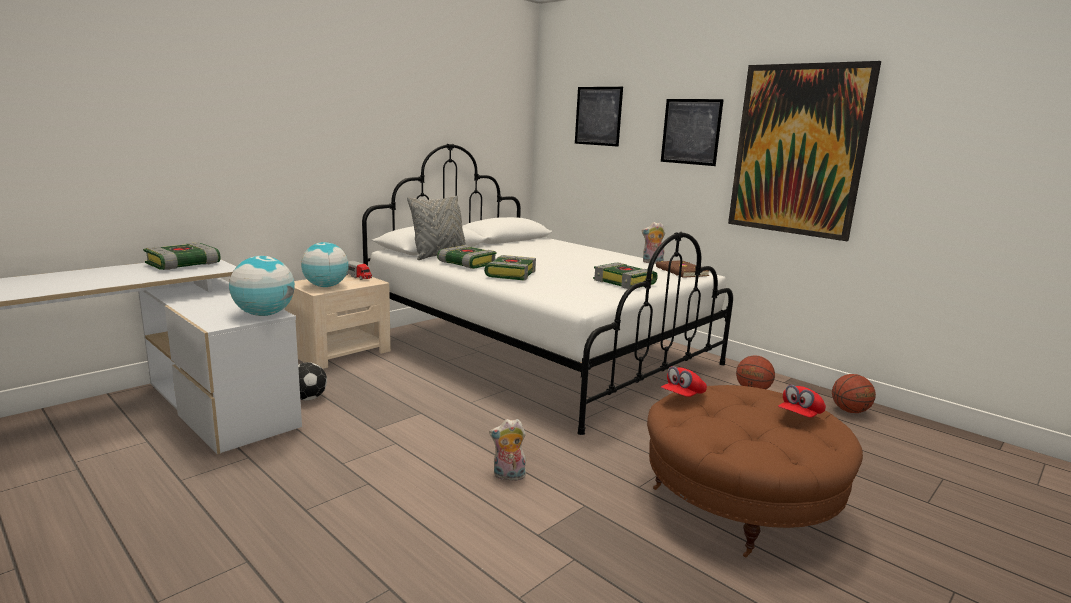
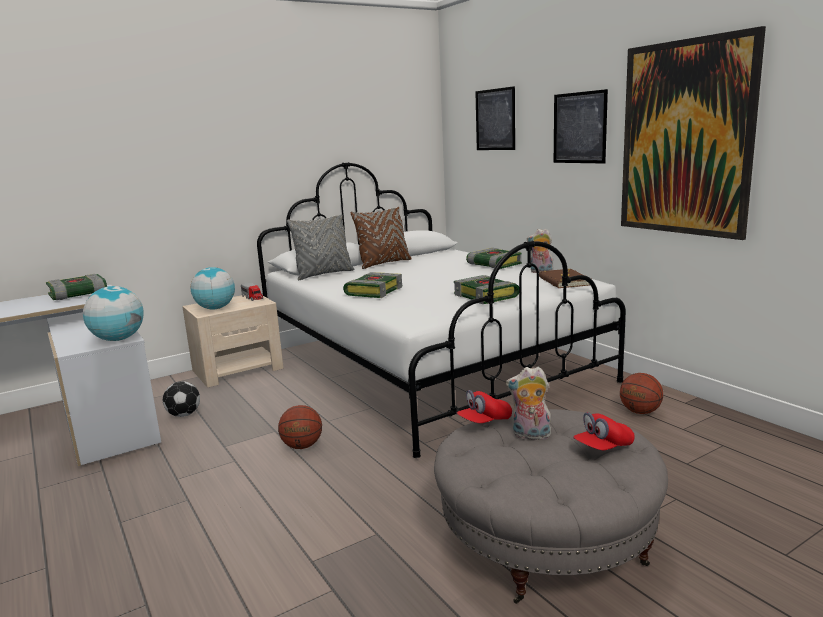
camera: 15 degrees right, 0 degrees up
book [437,245,497,269] -> book moved to [466,248,522,269]
plush toy [489,419,526,481] -> plush toy moved to [506,367,552,440]
brown ottoman [647,385,863,558] -> grey ottoman [434,409,668,604]
basketball [832,374,876,413] -> basketball moved to [278,405,322,449]
none -> brown pillow [350,207,412,269]

